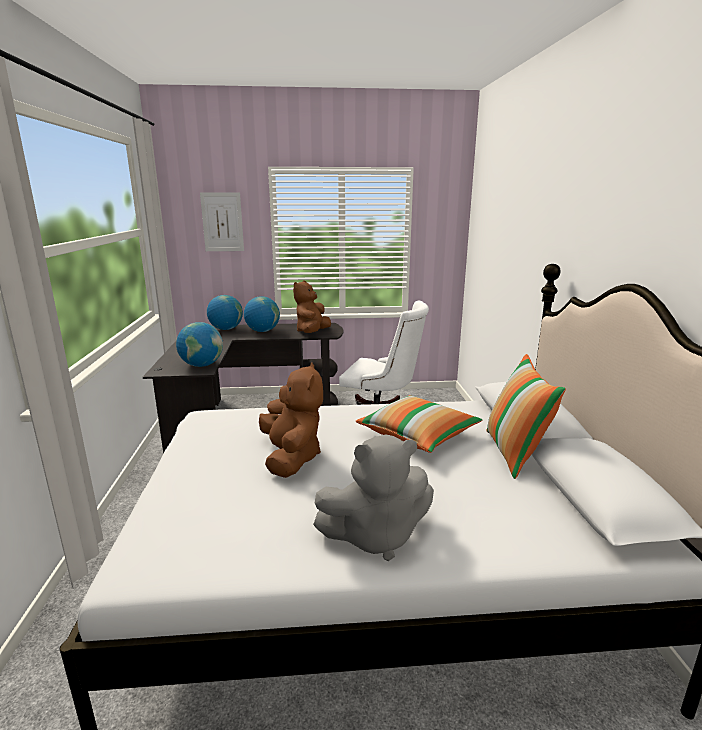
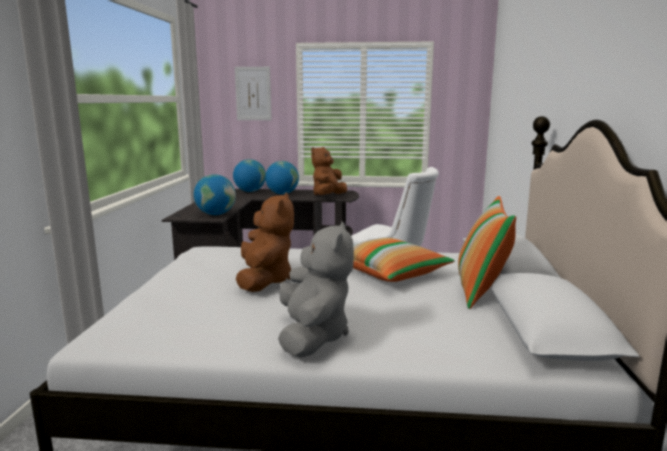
camera: 10 degrees right, 5 degrees down
grey plush toy [313,434,434,561] -> grey plush toy turned 90 degrees counterclockwise [278,221,354,358]

